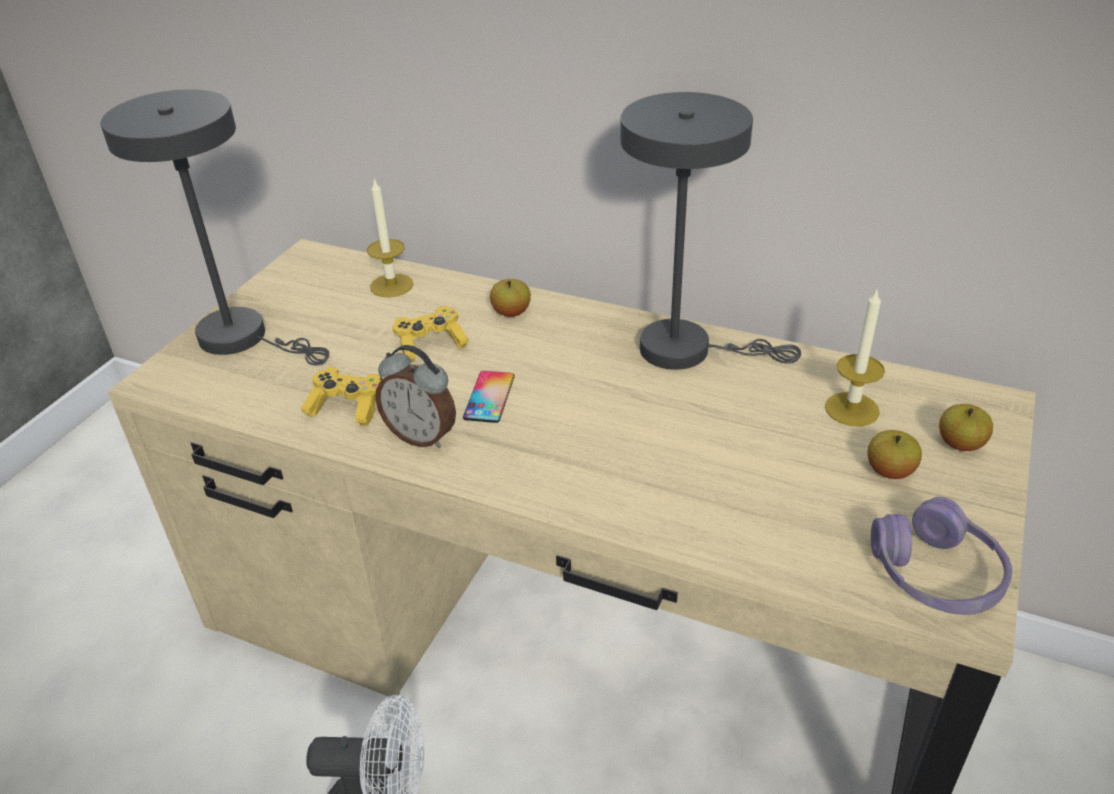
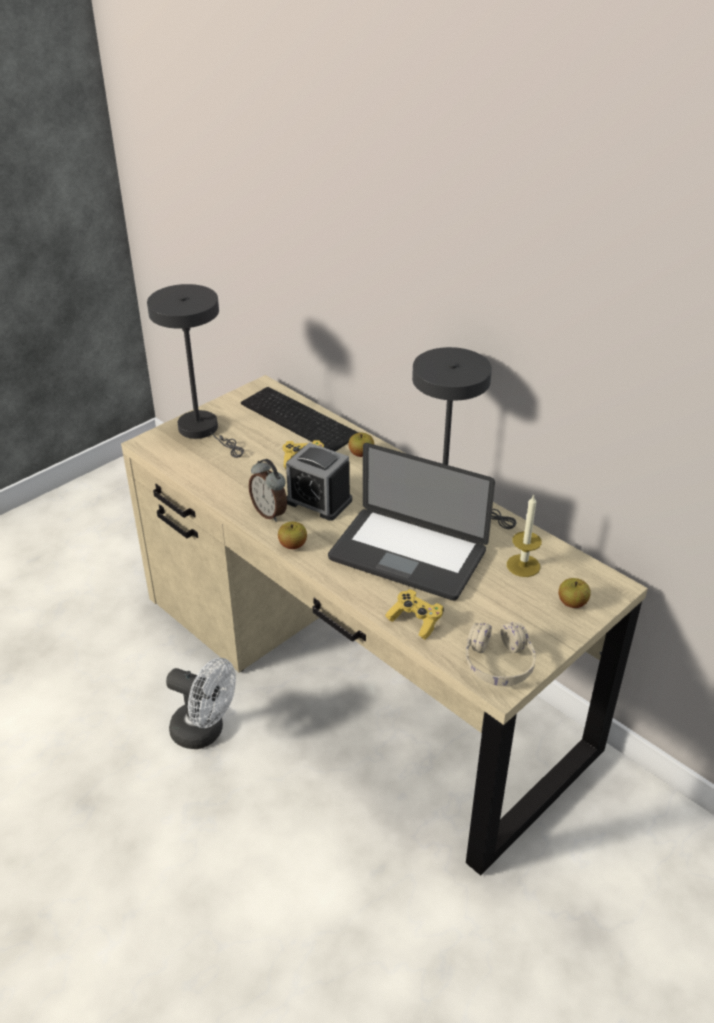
camera: 20 degrees right, 0 degrees up
yellow game controller [301,367,382,426] -> yellow game controller moved to [385,589,444,639]
candle [367,178,413,298] -> keyboard [241,387,359,451]
phone [463,371,515,423] -> alarm clock [286,442,352,521]
apple [867,430,922,479] -> apple moved to [278,522,307,549]
purple headphones [871,497,1012,615] -> beige headphones [466,622,536,686]
none -> laptop [328,443,495,600]

